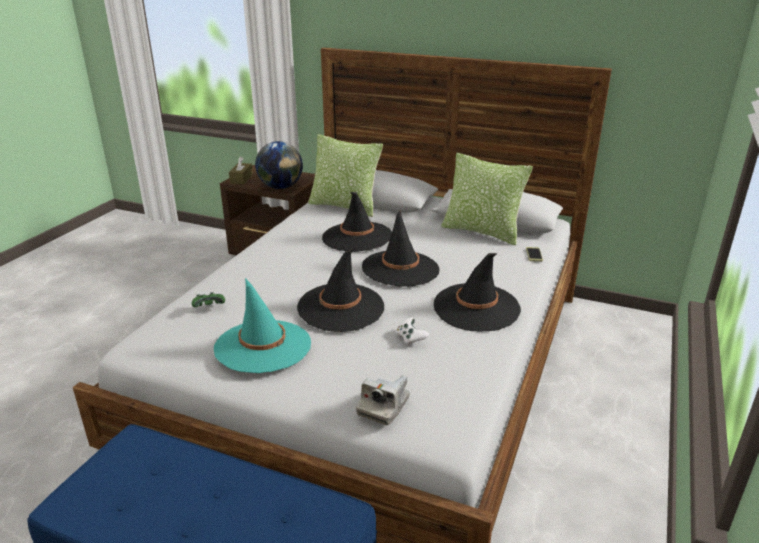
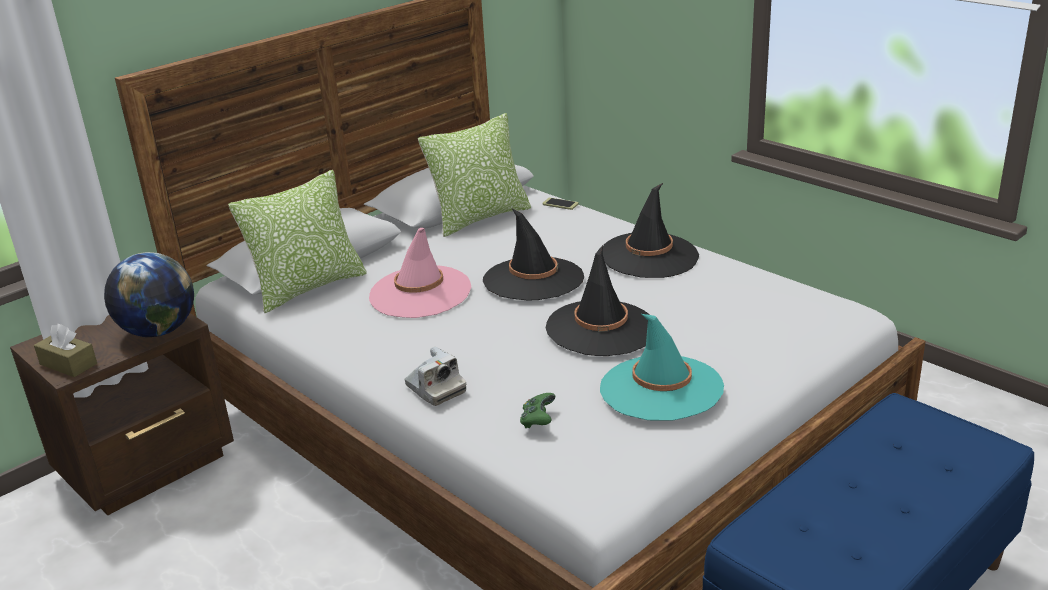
camera: 65 degrees left, 0 degrees up
black hat [322,192,392,252] -> pink hat [369,228,471,318]
camera [356,375,410,425] -> camera moved to [404,346,466,406]
white game controller [396,317,429,346] -> none

